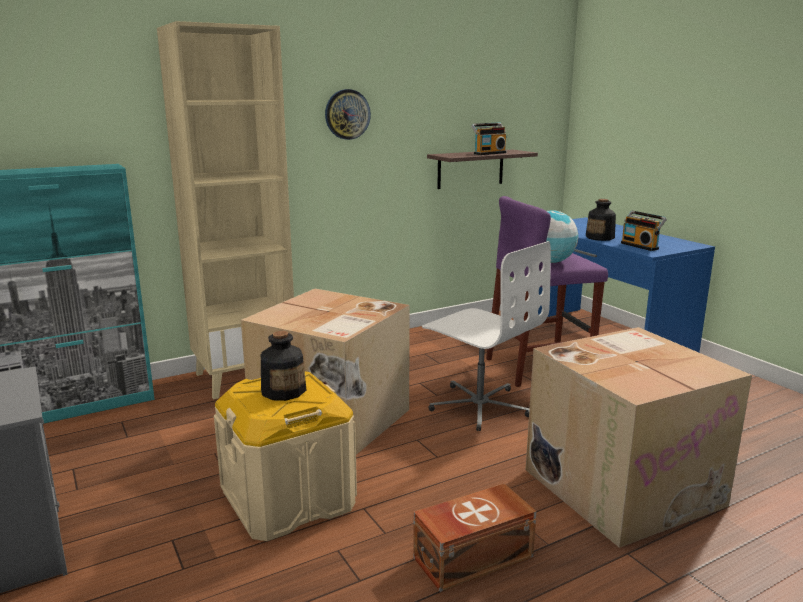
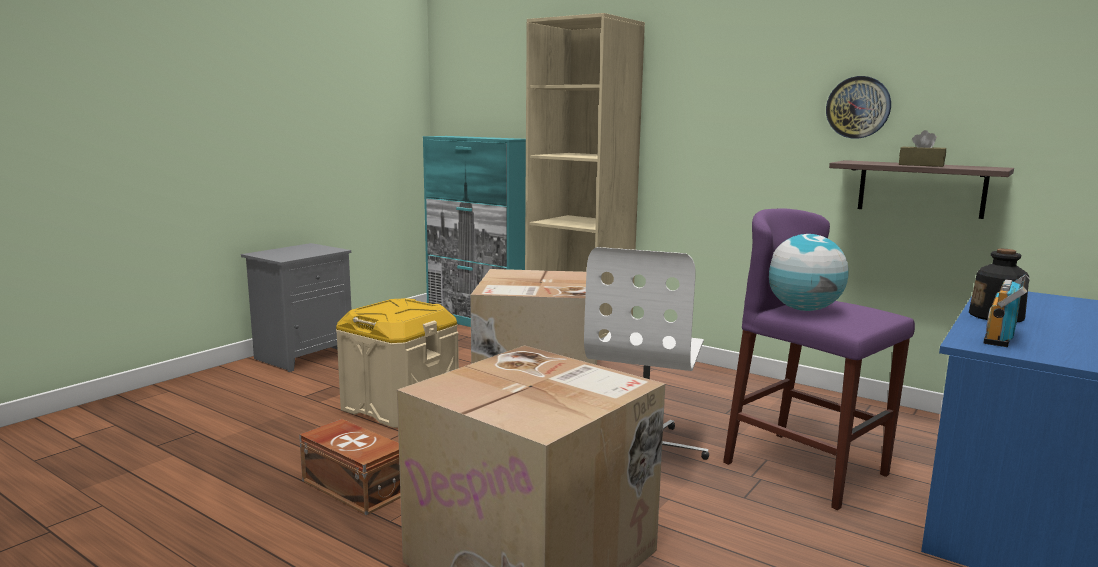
camera: 65 degrees right, 5 degrees down
bottle [261,331,306,401] -> none
wall clock [325,89,371,140] -> wall clock moved to [826,76,891,139]
radio [471,123,506,155] -> brown tissue box [899,130,946,167]

